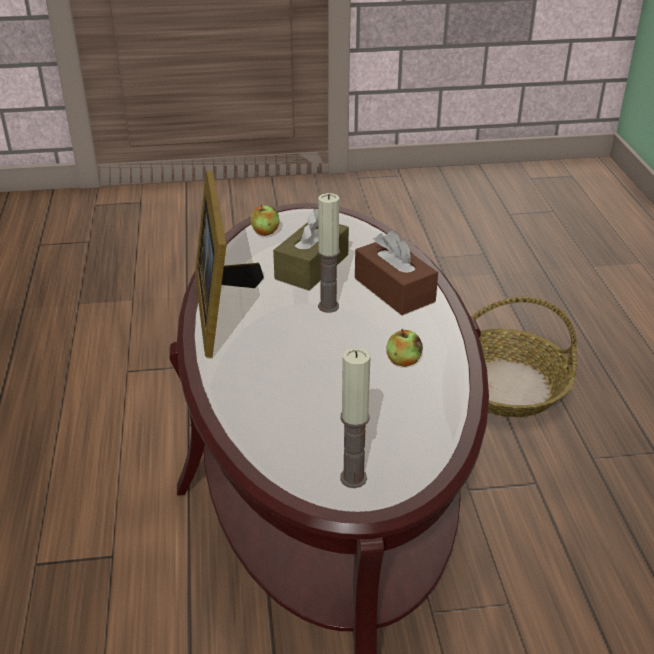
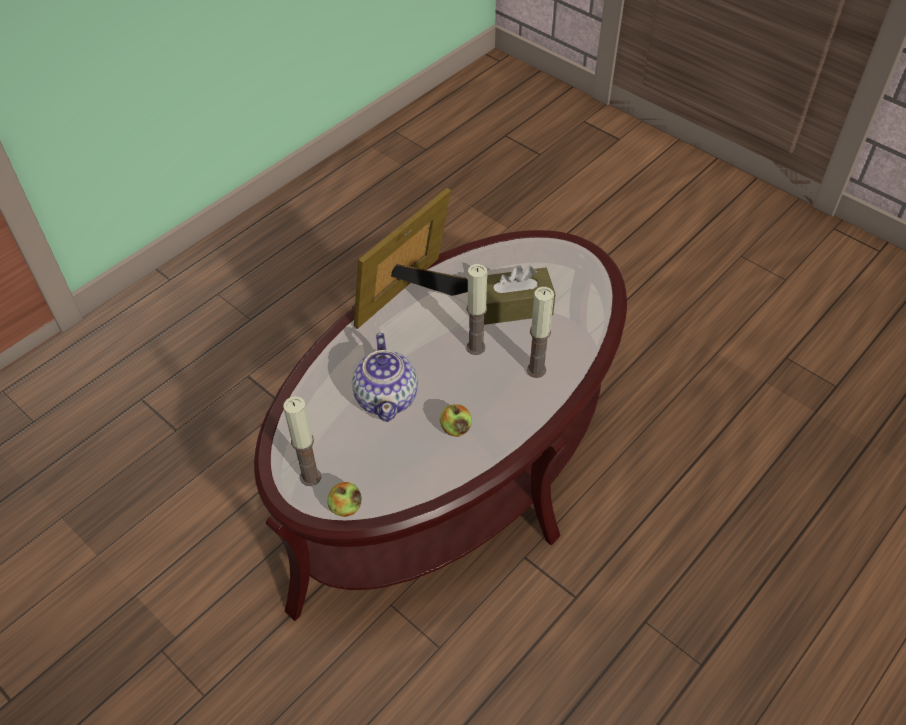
camera: 50 degrees right, 15 degrees up
apple [251,205,279,236] -> apple moved to [327,482,362,517]
brown tissue box [355,230,438,315] -> candle [527,287,554,378]
basket [471,297,577,417] -> none
none -> teapot [352,333,418,422]

